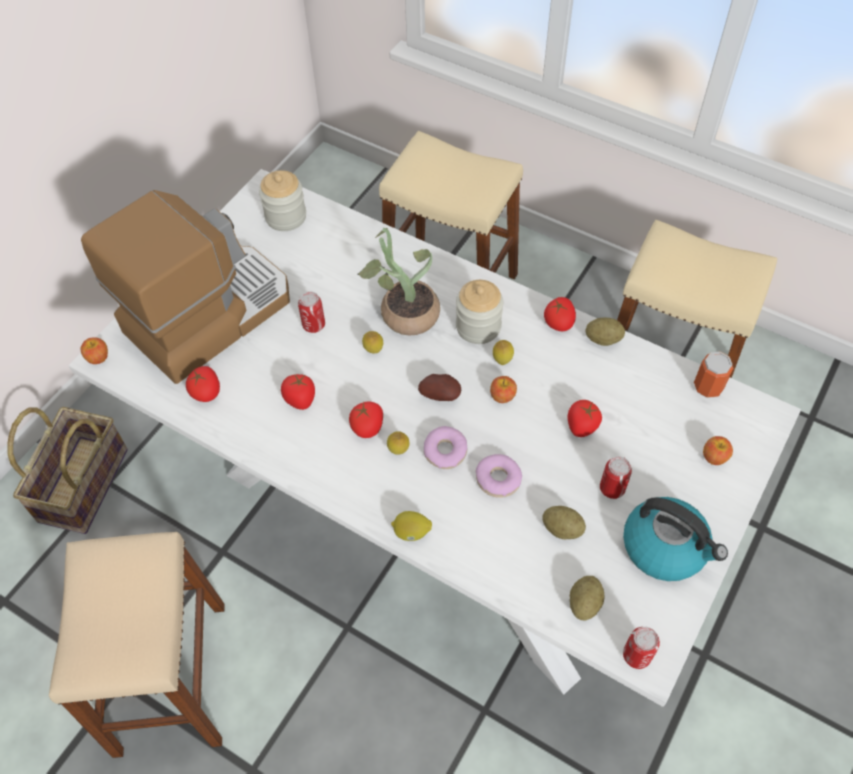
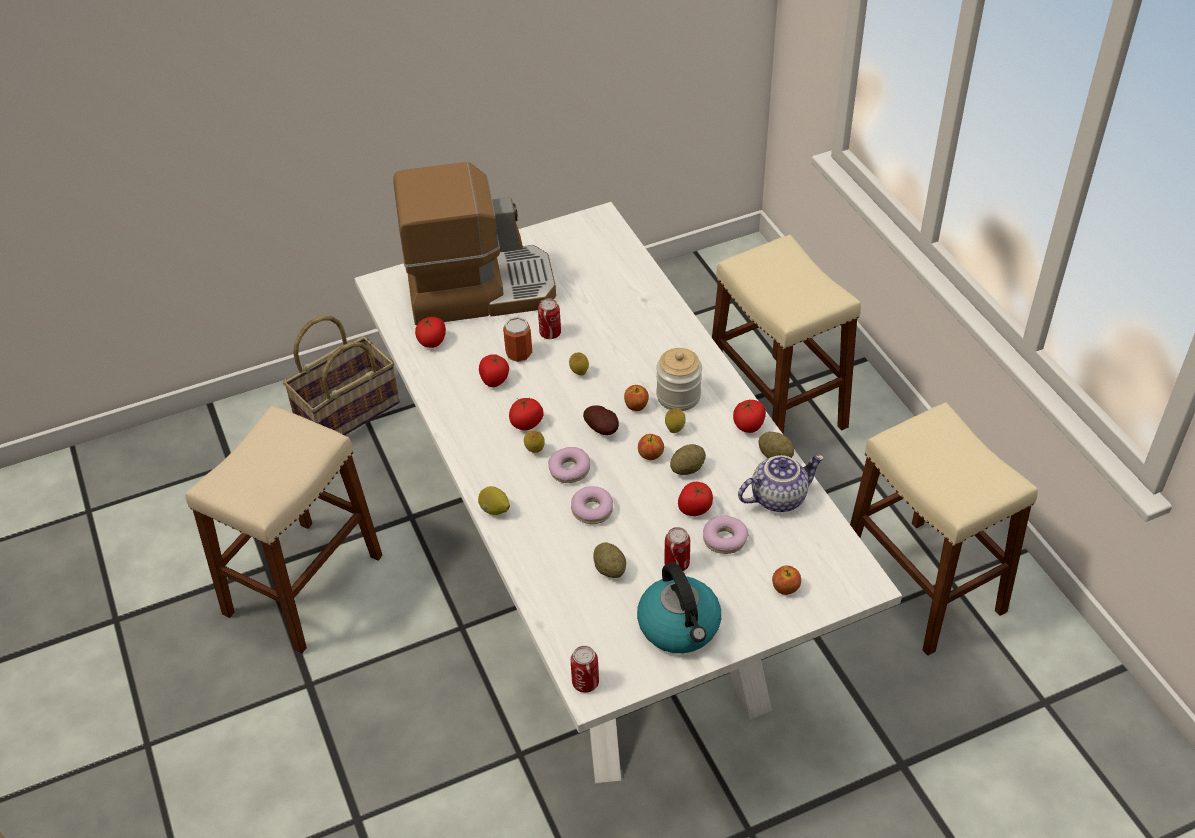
camera: 35 degrees right, 10 degrees down
apple [81,337,108,364] -> apple moved to [624,385,649,411]
jar [259,170,306,231] -> none
potted plant [357,228,440,335] -> none
potato [570,576,604,620] -> potato moved to [670,444,706,475]
can [694,351,733,398] -> can moved to [503,317,532,362]
none -> donut [703,516,749,554]
none -> teapot [738,454,824,512]

